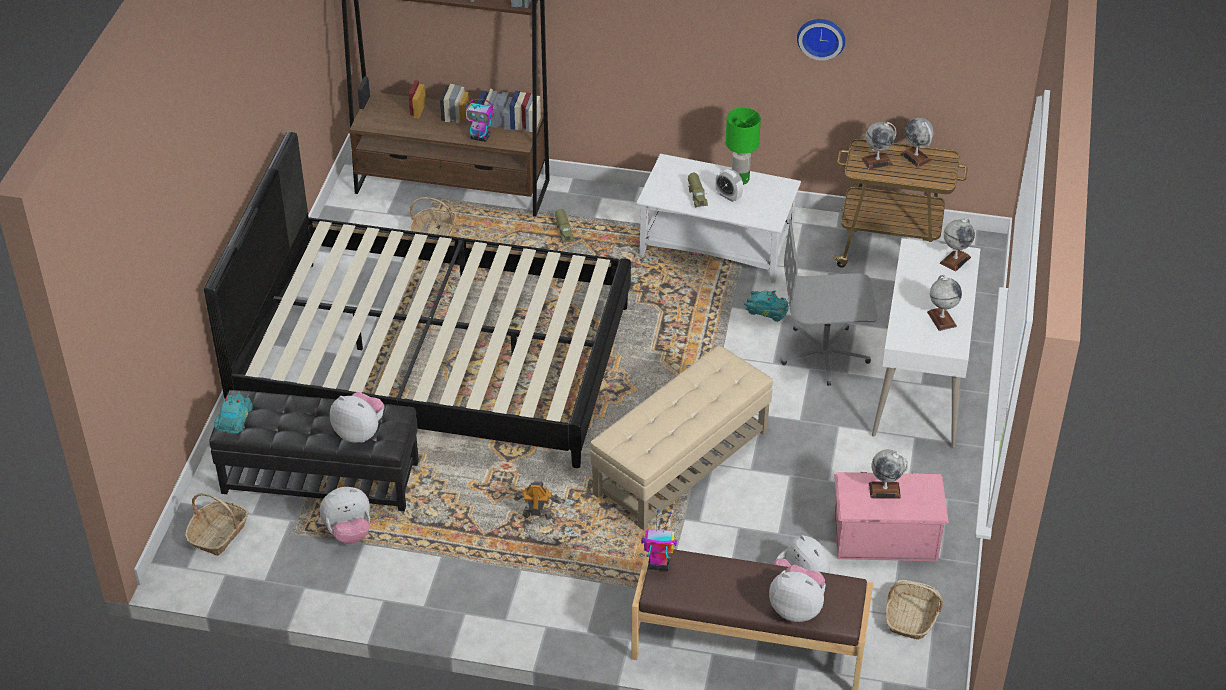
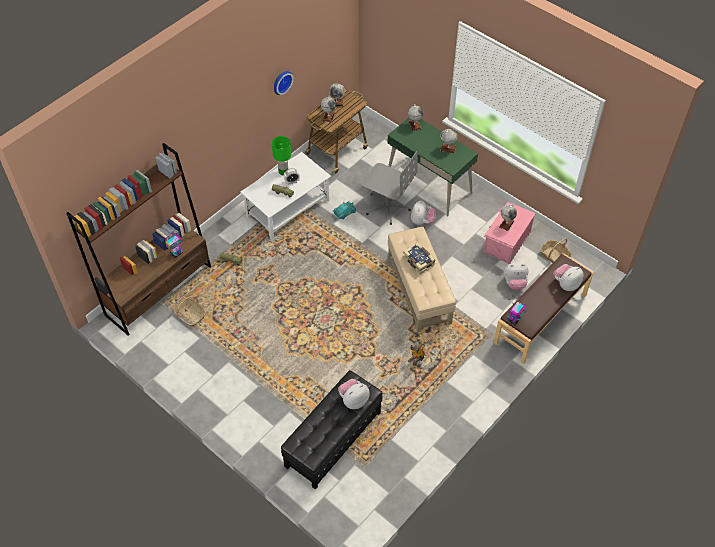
camera: 60 degrees left, 10 degrees up
basket [185,493,248,556] -> none
black bed [204,132,631,468] -> none
turquoise toy car [214,391,253,434] -> none
plush toy [320,487,370,544] -> plush toy moved to [411,200,436,225]
grey office chair [781,219,877,386] -> grey office chair turned 90 degrees counterclockwise [361,151,418,225]
white desk [872,238,980,448] -> green desk [387,118,478,217]
none -> book [402,243,436,274]

